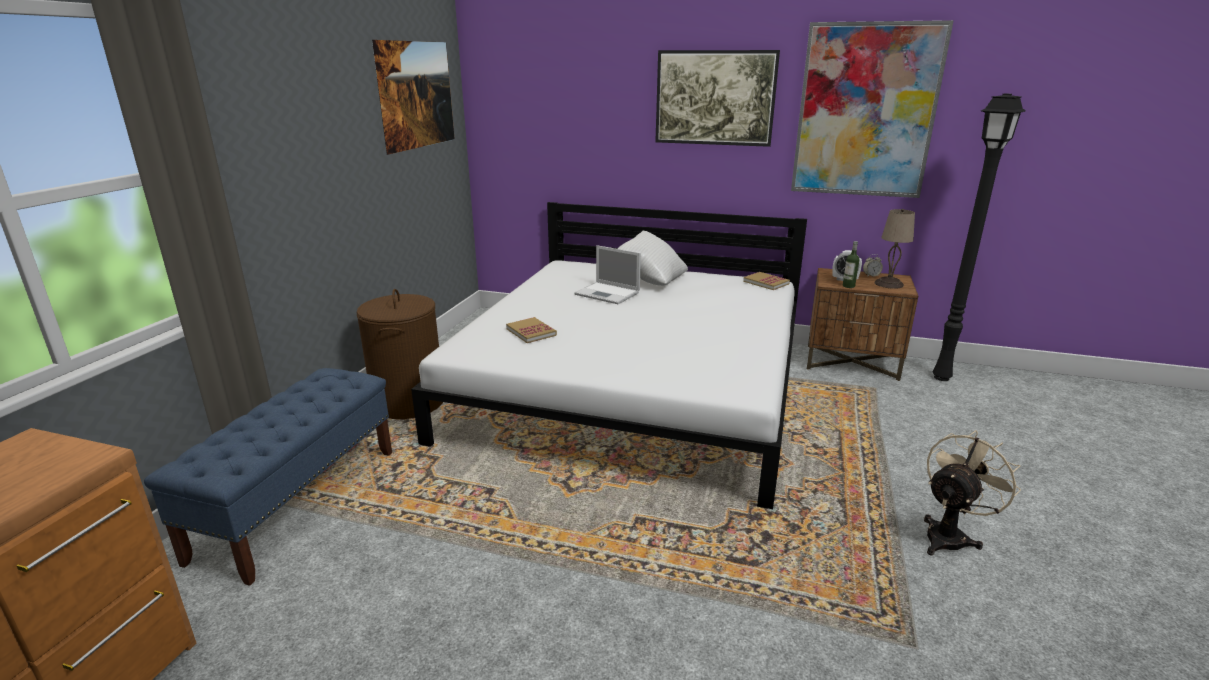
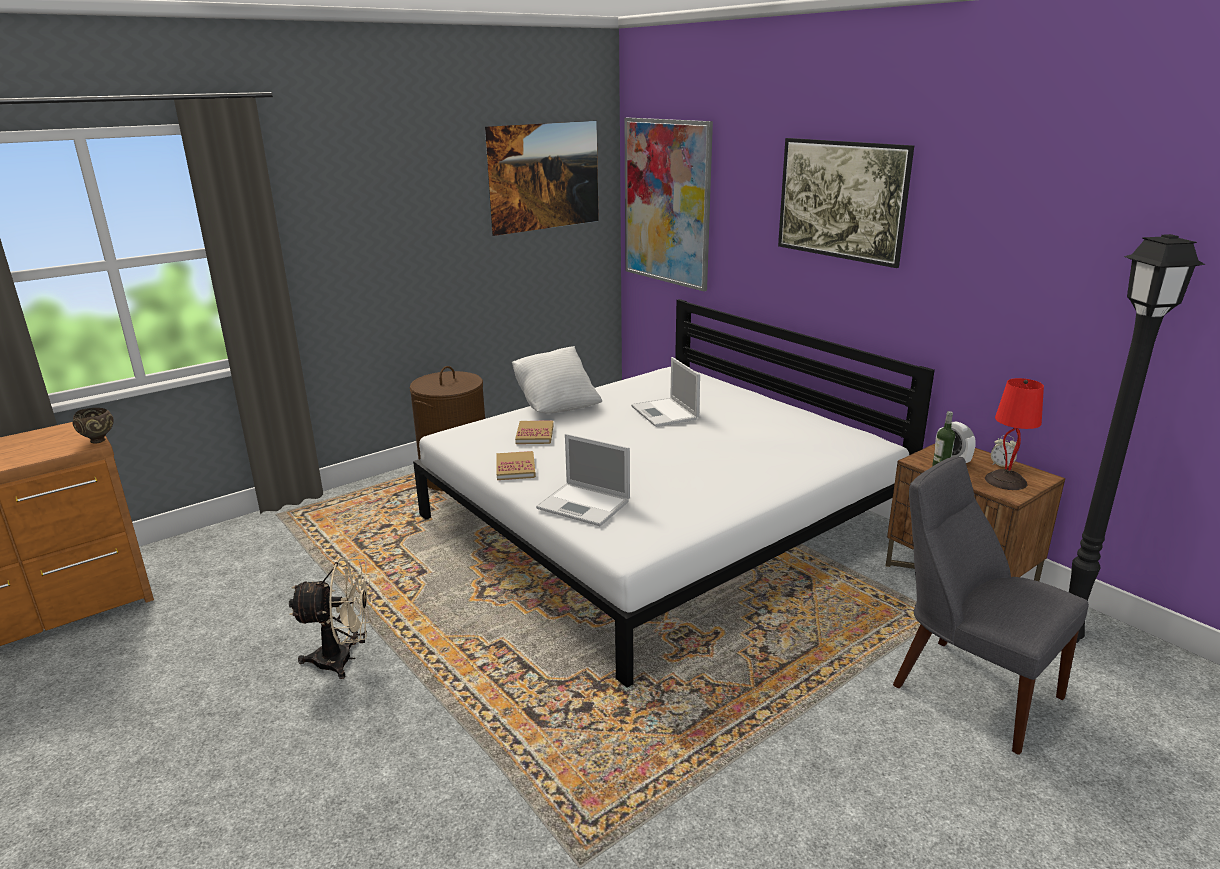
camera: 35 degrees right, 0 degrees up
blue bench [144,368,392,586] -> none
white pillow [617,231,688,286] -> white pillow moved to [512,346,602,414]
book [743,272,790,290] -> book moved to [497,451,536,480]
picture [791,20,954,198] -> picture moved to [625,118,713,291]
beige table lamp [874,209,915,289] -> red table lamp [985,378,1044,490]
beige fan [924,430,1021,555] -> beige fan moved to [289,557,373,679]
none -> brown bowl [72,408,114,444]
none -> laptop [536,434,630,526]
none -> grey chair [893,457,1089,755]

